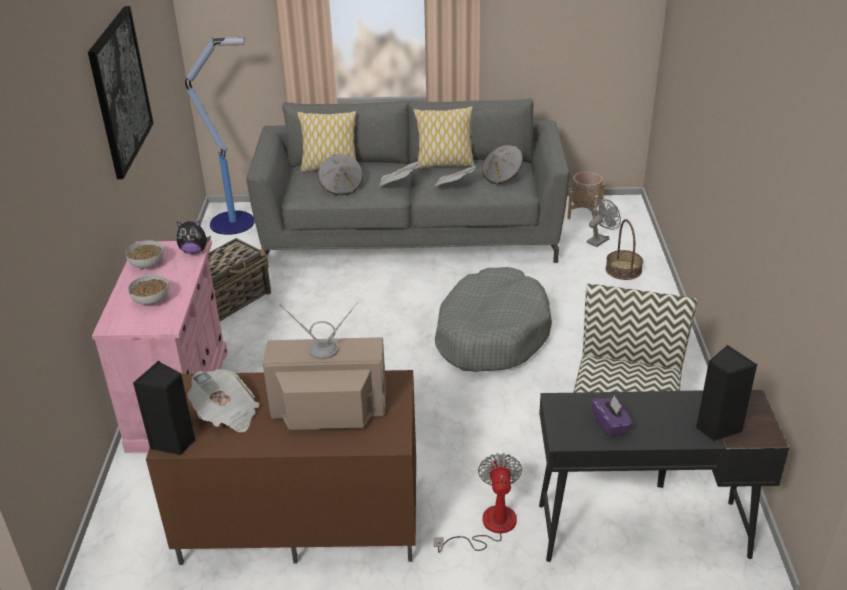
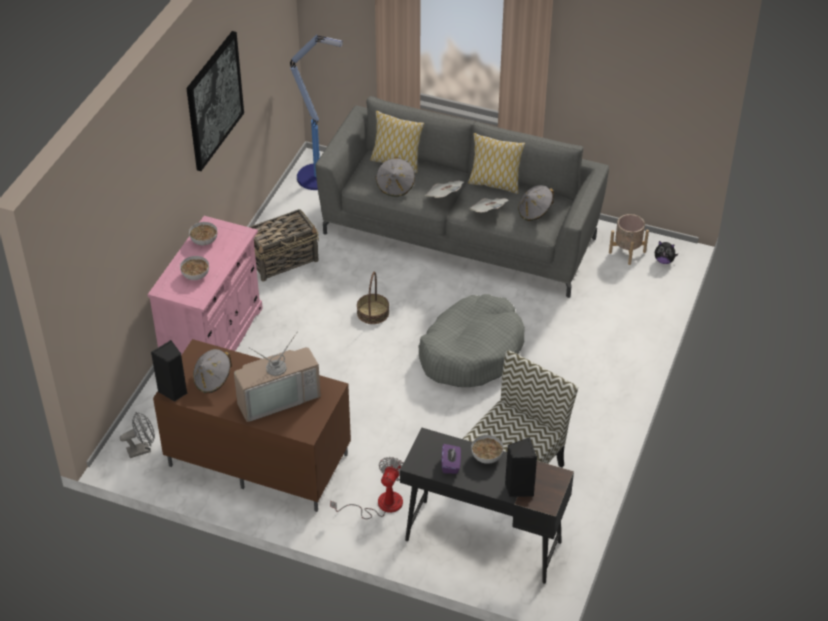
camera: 20 degrees right, 10 degrees up
plush toy [177,221,211,254] -> plush toy moved to [655,241,678,264]
newspaper [187,369,259,433] -> grey hat [193,349,232,393]
television [263,302,386,430] -> television turned 135 degrees clockwise [234,331,321,422]
grey fan [587,198,621,247] -> grey fan moved to [120,412,155,458]
basket [606,219,643,280] -> basket moved to [357,272,389,324]
none -> bowl [471,435,504,464]

